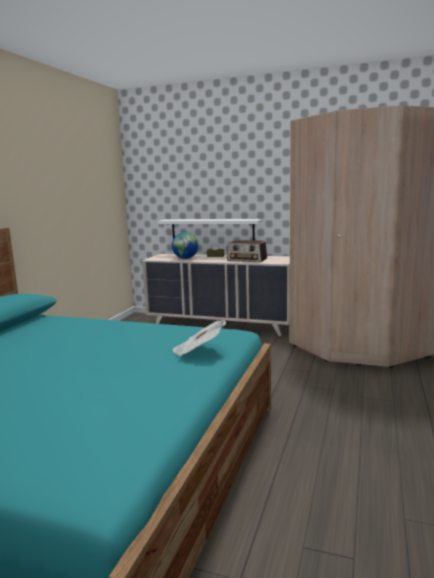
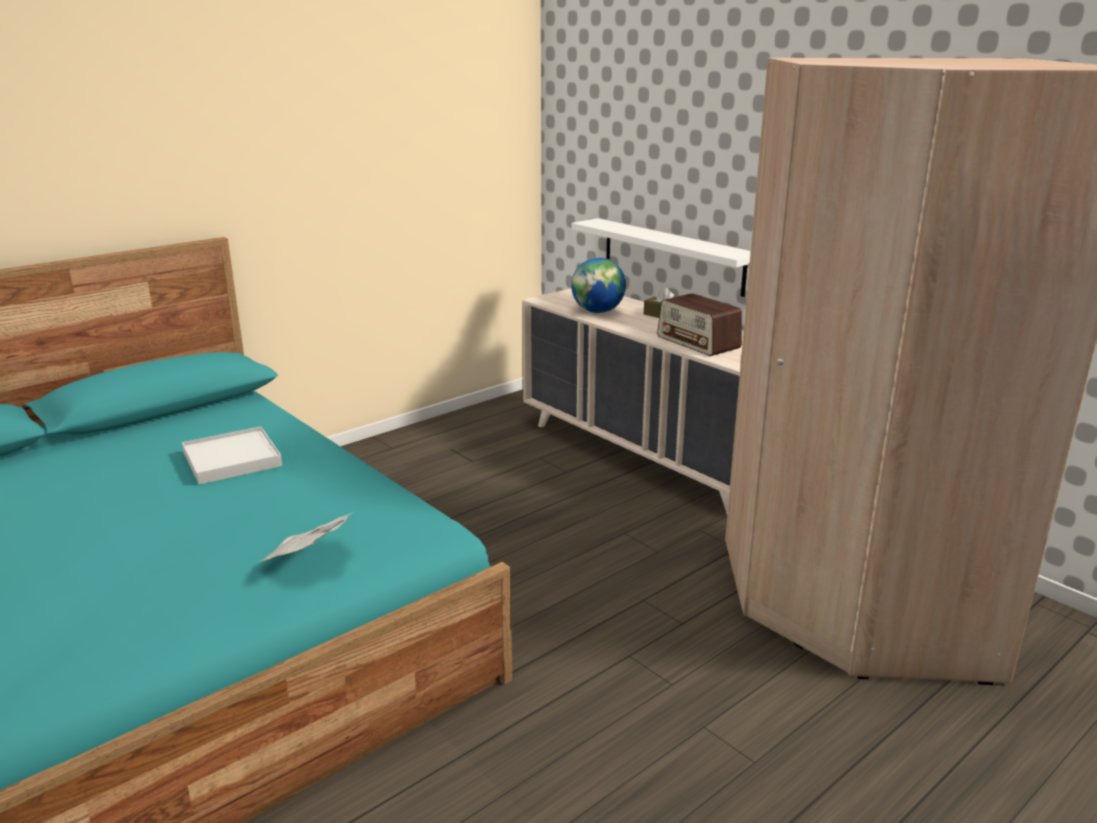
camera: 30 degrees right, 10 degrees up
none -> white tray [182,426,282,485]

